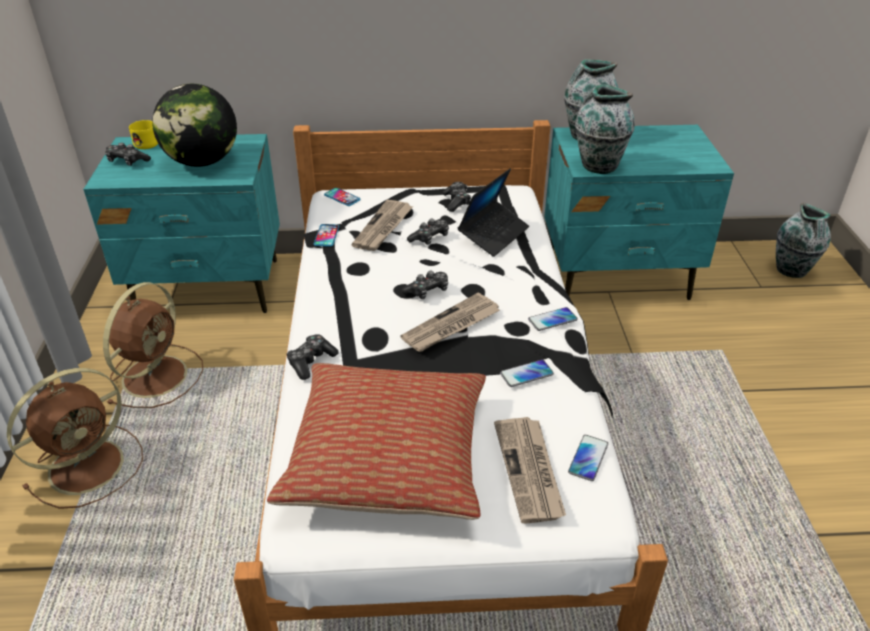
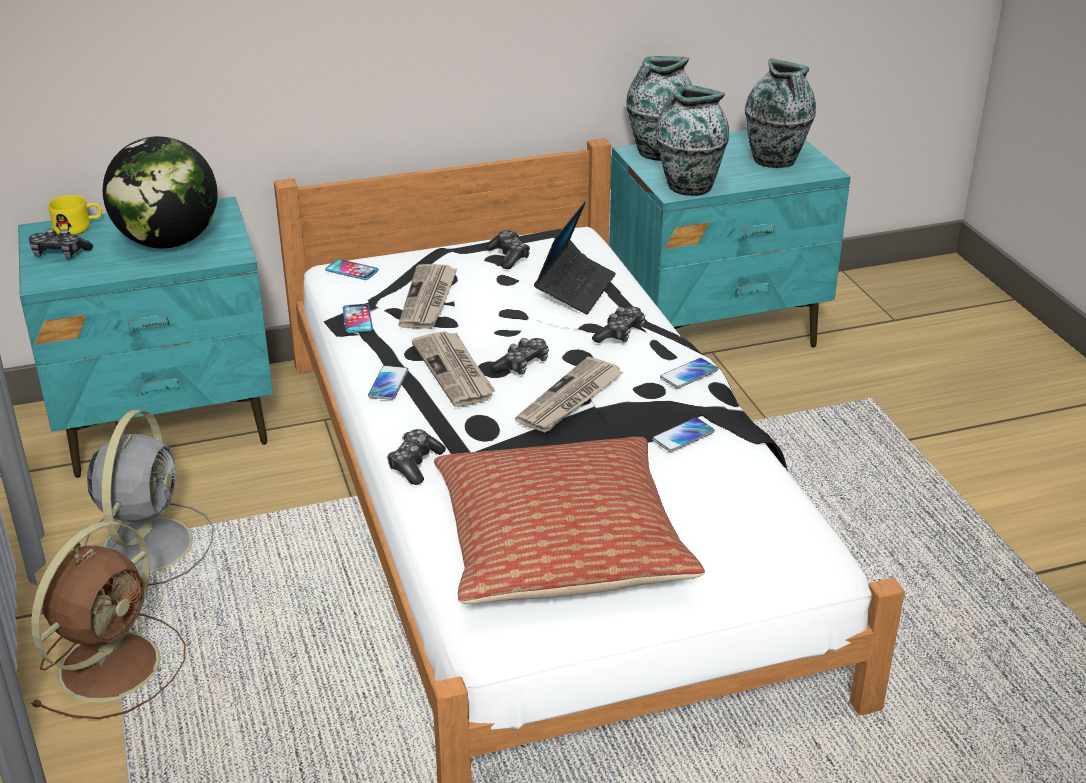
camera: 15 degrees left, 5 degrees down
brown fan [103,282,203,408] -> grey fan [84,410,214,586]
game controller [407,219,449,245] -> game controller moved to [592,307,645,343]
newspaper [494,417,566,524] -> newspaper moved to [412,331,496,407]
phone [568,435,608,481] -> phone moved to [368,365,408,400]
vase [776,203,831,278] -> vase moved to [745,58,816,168]

